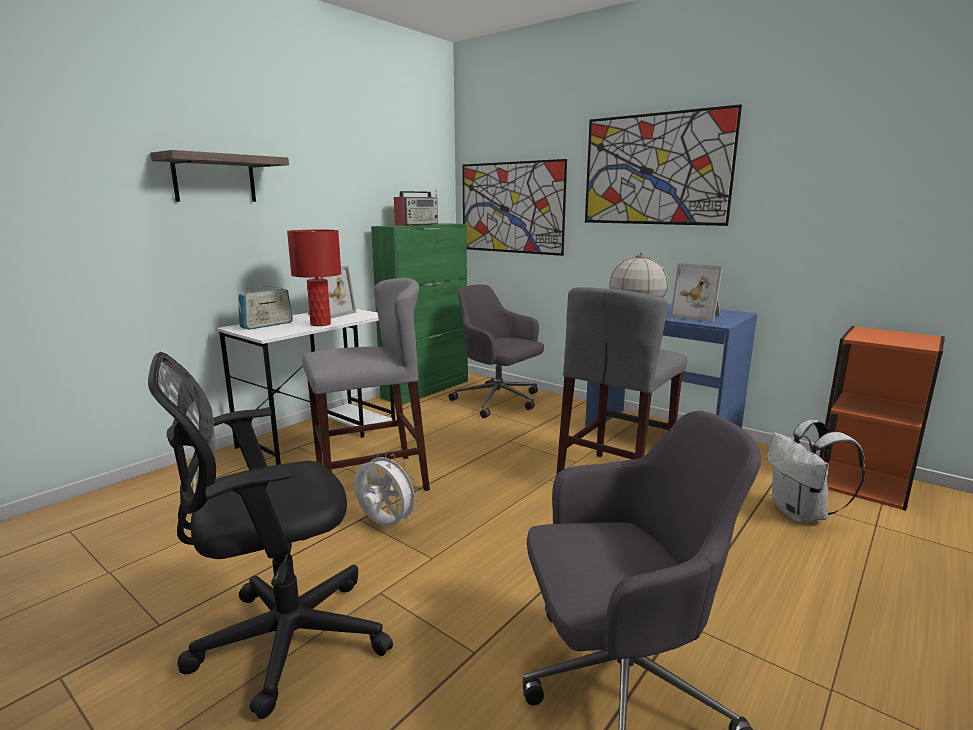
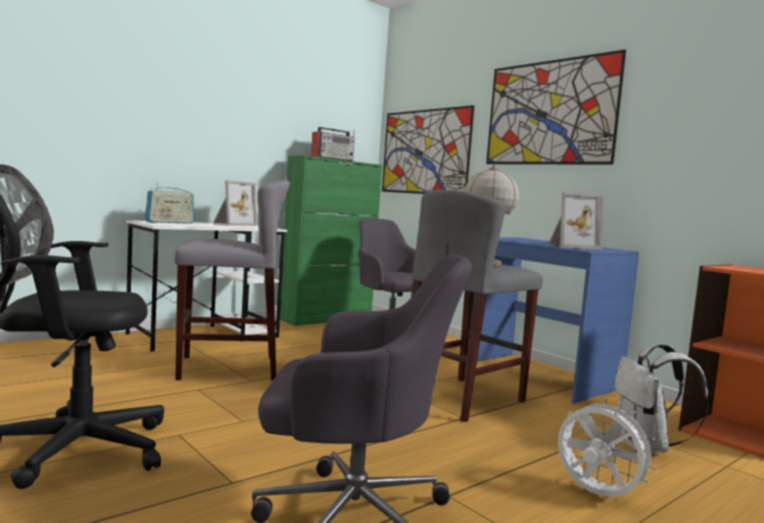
camera: 10 degrees right, 10 degrees down
shelf [150,150,289,202] -> none
red table lamp [287,230,341,326] -> none
white fan [354,452,420,527] -> white fan moved to [558,397,659,497]
picture frame [670,263,723,322] -> picture frame turned 60 degrees counterclockwise [548,192,604,250]

